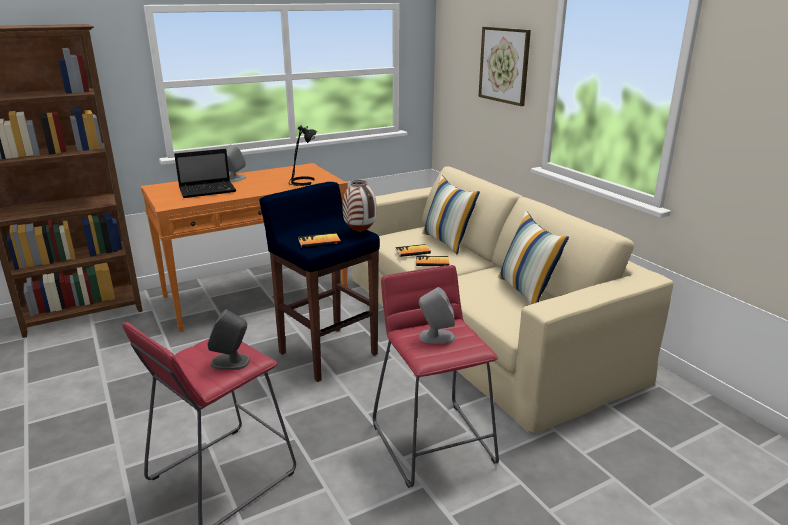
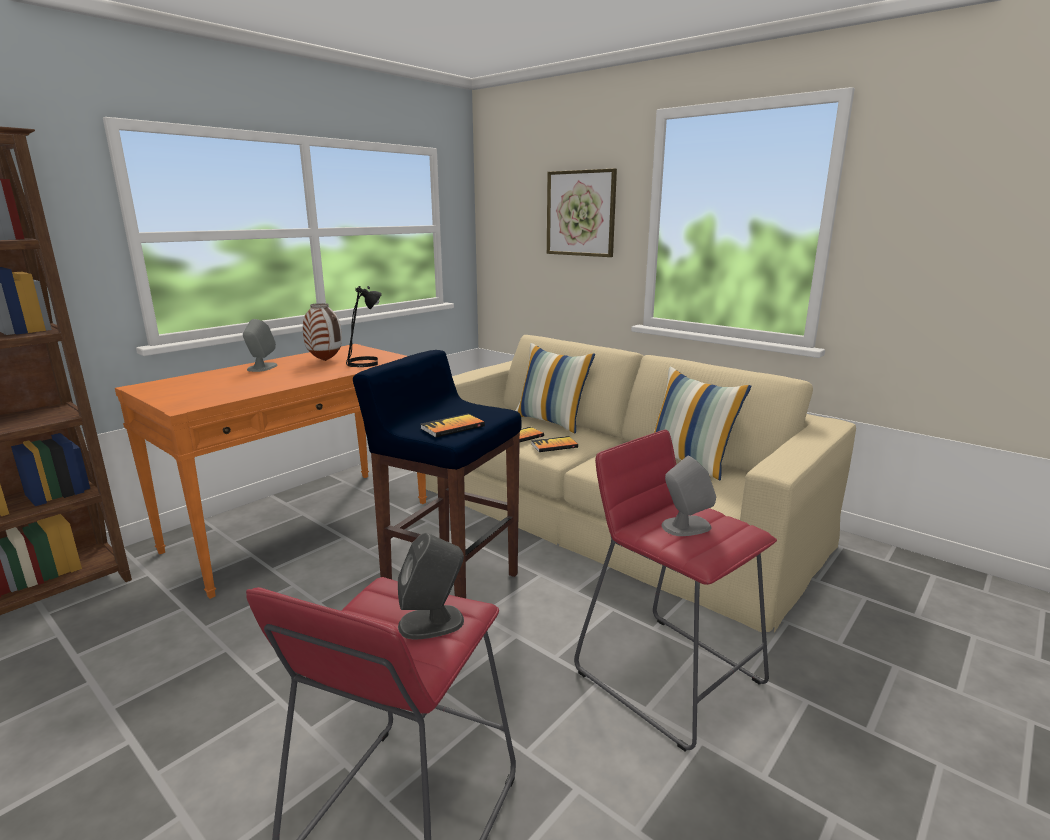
camera: 20 degrees left, 5 degrees down
laptop [174,149,236,198] -> none
vase [343,180,377,232] -> vase moved to [303,303,342,361]

